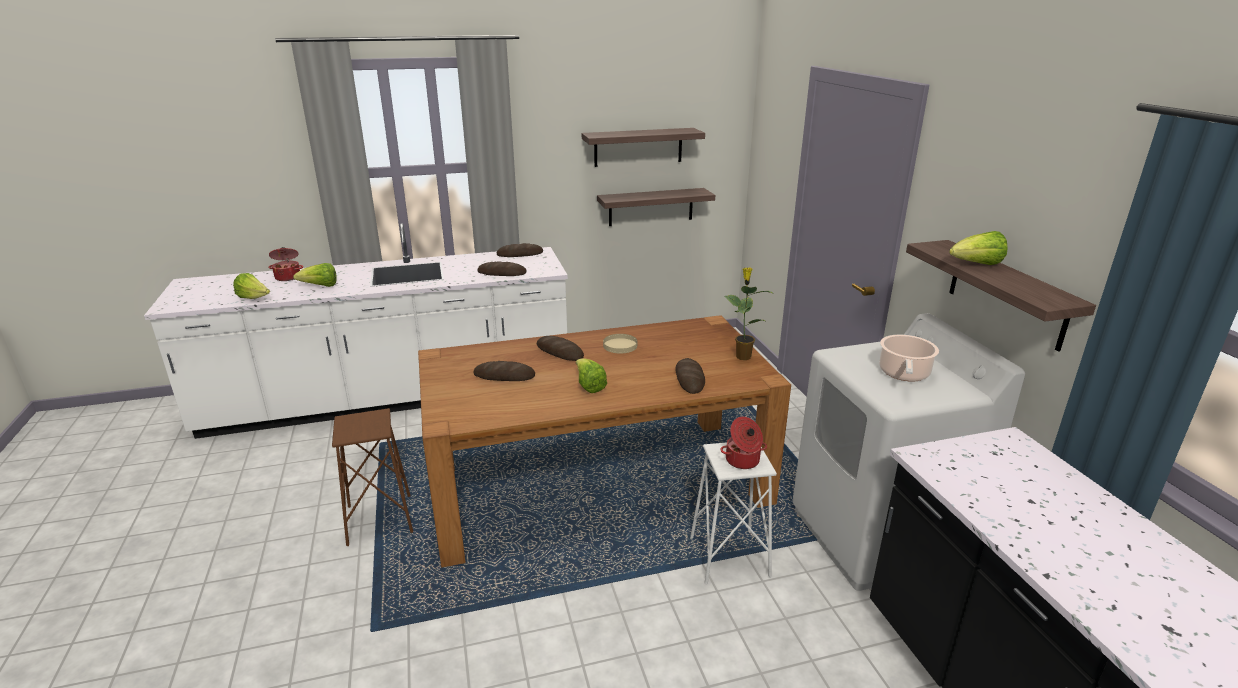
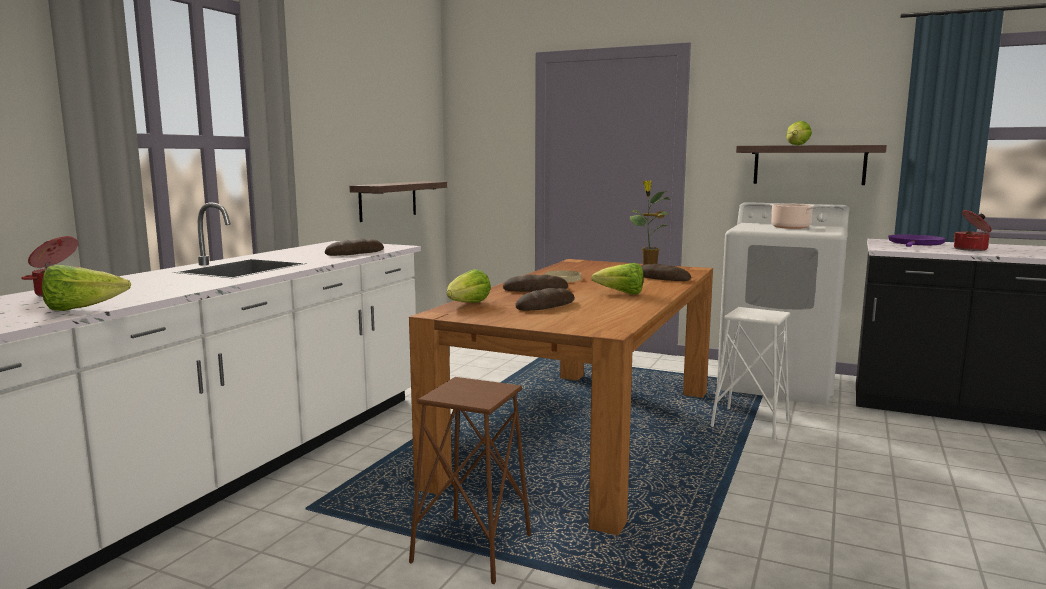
camera: 50 degrees left, 15 degrees down
lettuce [293,263,337,287] -> lettuce moved to [447,269,491,303]
bread [497,243,543,257] -> none
shelf [582,128,705,167] -> none
cooking pot [720,417,767,469] -> cooking pot moved to [953,210,992,251]
none -> purple frying pan [888,234,946,247]

